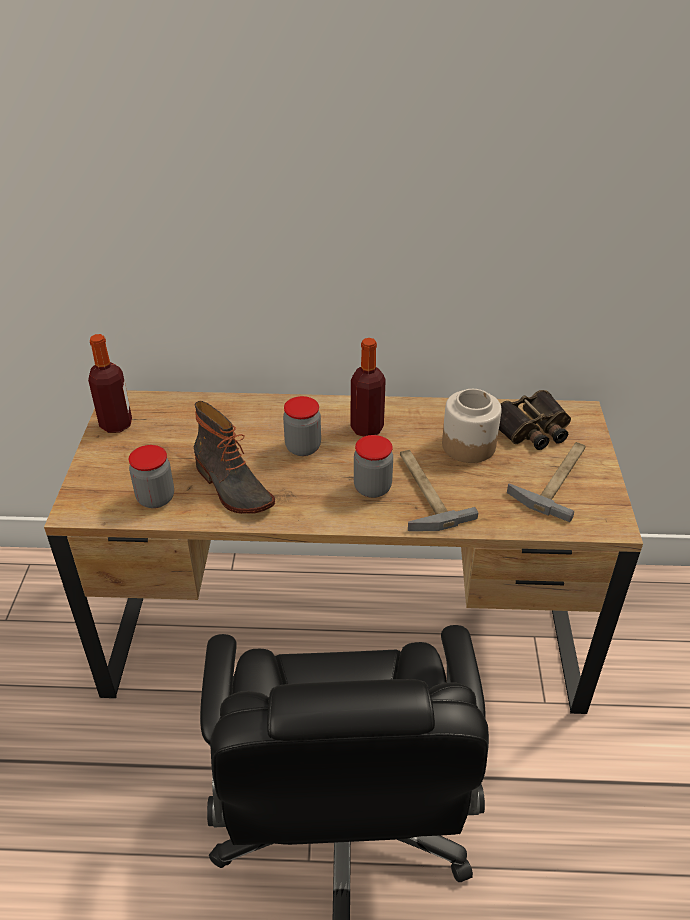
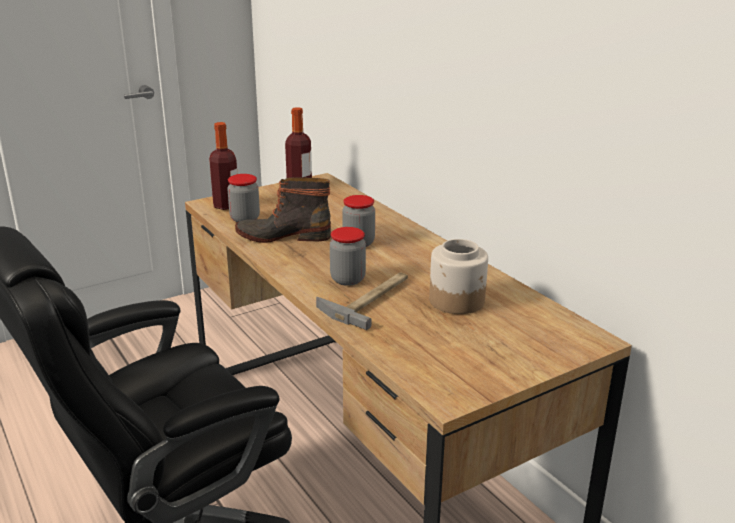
camera: 55 degrees right, 15 degrees down
boot [194,401,275,514] -> boot turned 75 degrees clockwise [235,177,331,243]
bottle [350,338,386,437] -> bottle moved to [209,122,237,210]
binoculars [499,390,571,450] -> none
hammer [507,442,586,522] -> none

